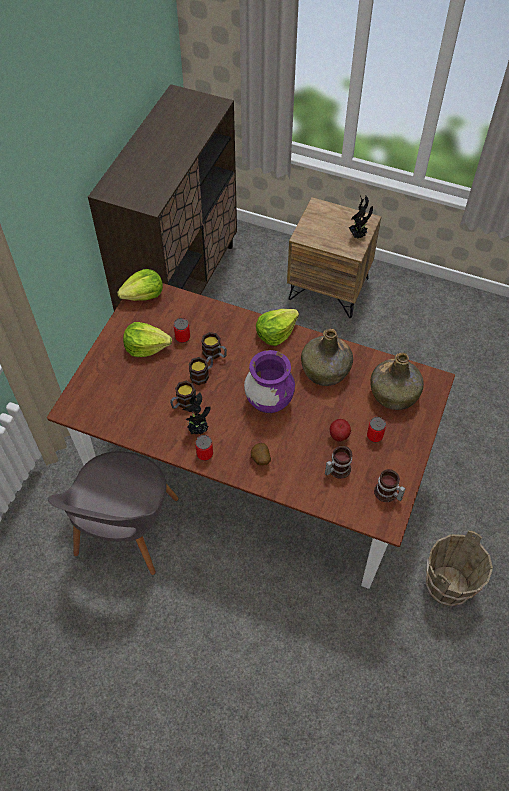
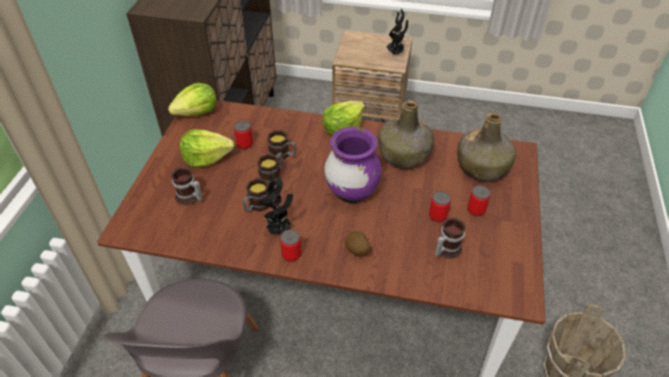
camera: 10 degrees left, 10 degrees down
apple [330,419,351,442] -> can [429,191,451,222]
mug [374,469,406,502] -> mug moved to [171,167,203,205]

